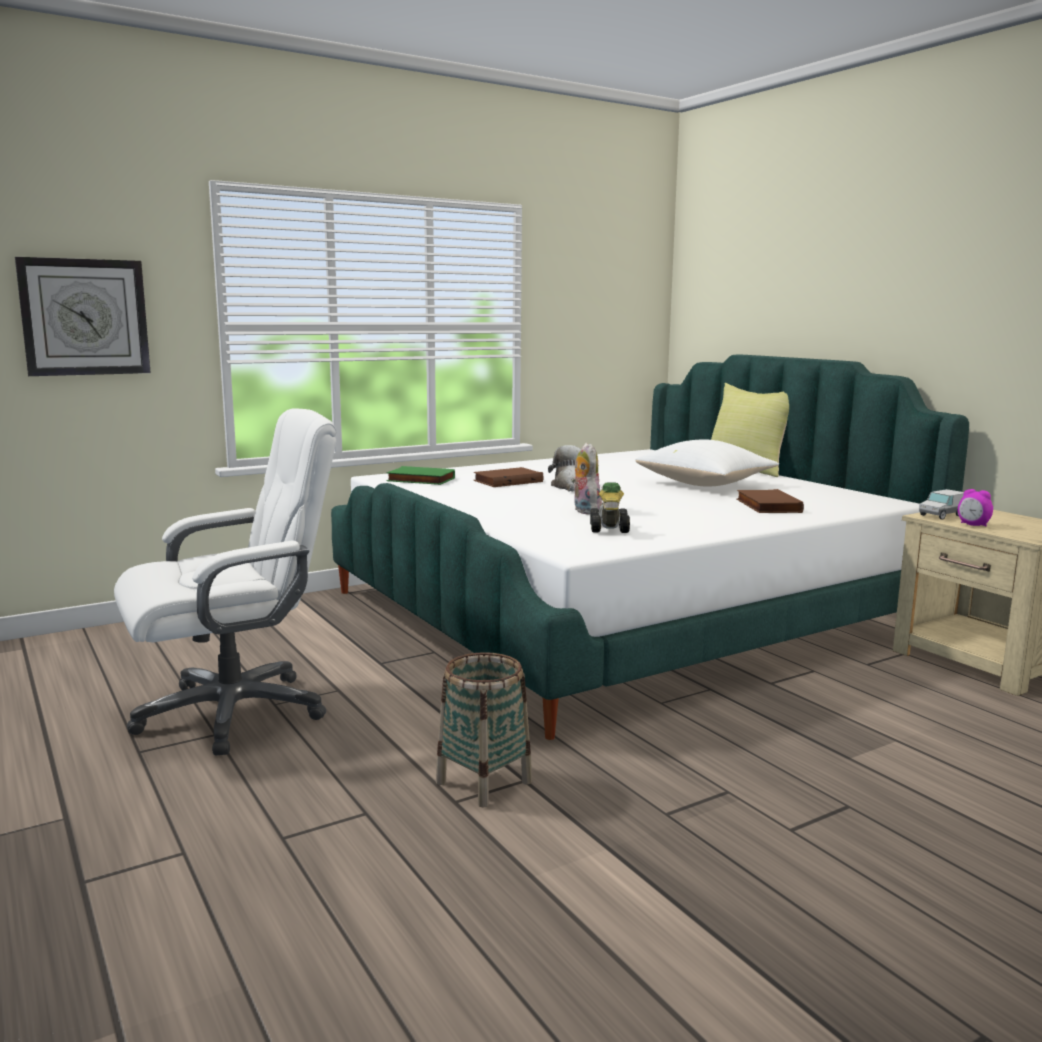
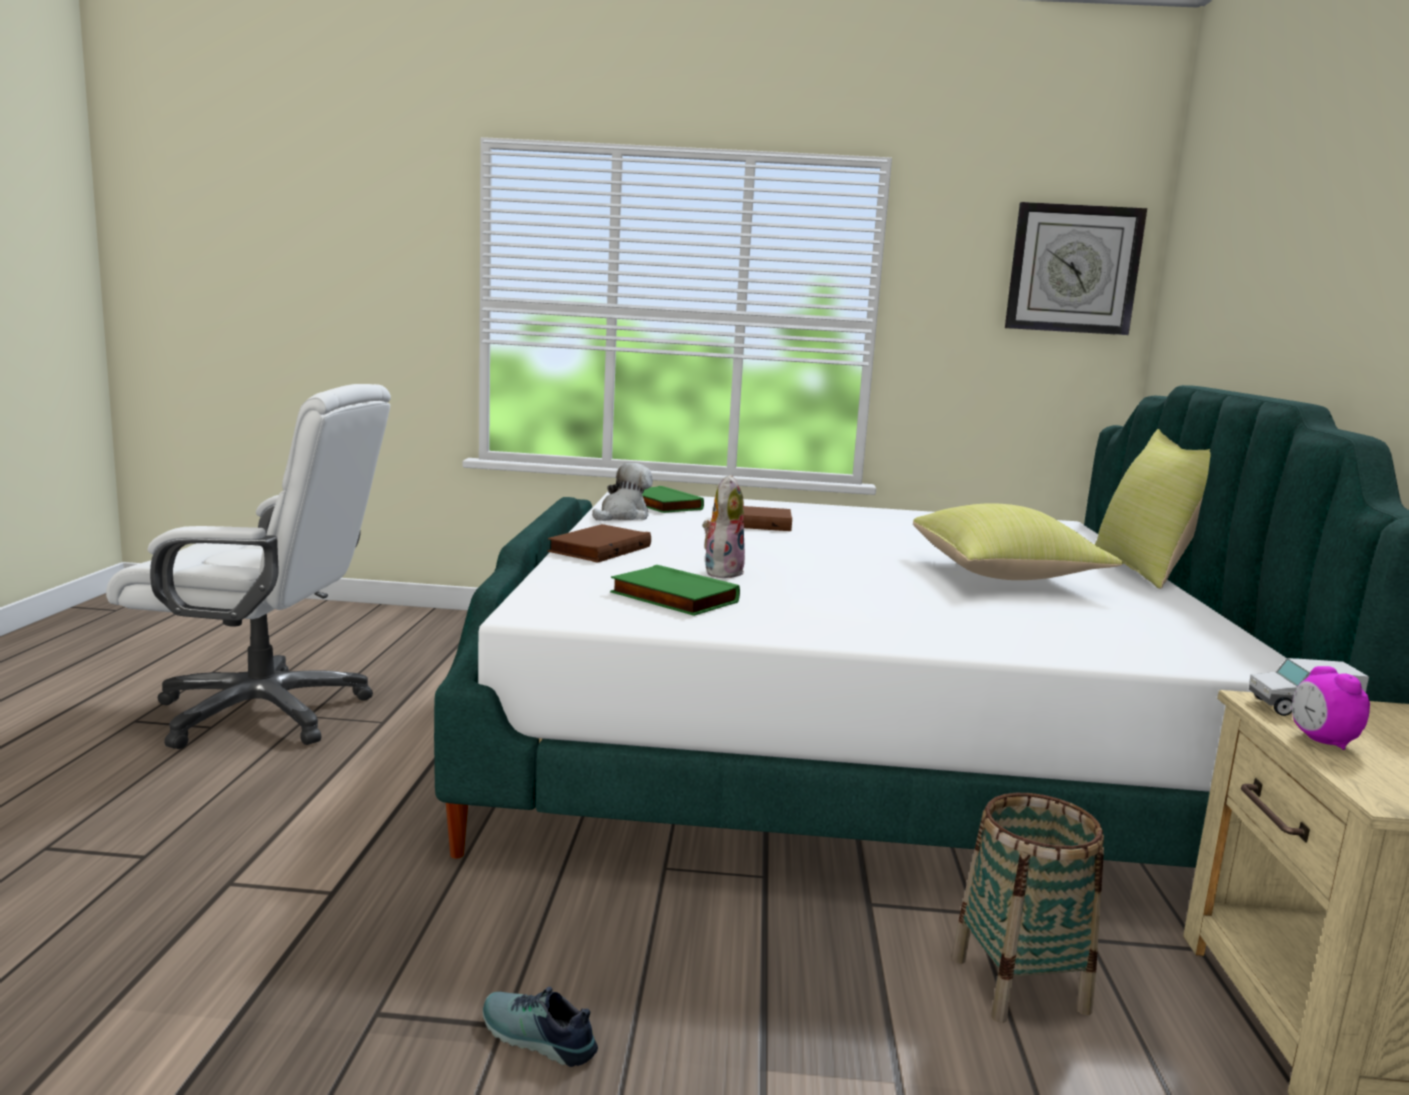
camera: 35 degrees right, 0 degrees up
wall clock [15,257,151,376] -> wall clock moved to [1005,202,1147,335]
basket [436,652,532,808] -> basket moved to [952,793,1104,1023]
plush toy [548,445,581,492] -> plush toy moved to [592,463,653,521]
toy car [590,482,630,533] -> green book [610,565,740,616]
white pillow [635,439,779,487] -> yellow pillow [913,503,1123,580]
brown book [736,489,804,513] -> brown book moved to [547,524,651,563]
none -> shoe [483,987,598,1067]

